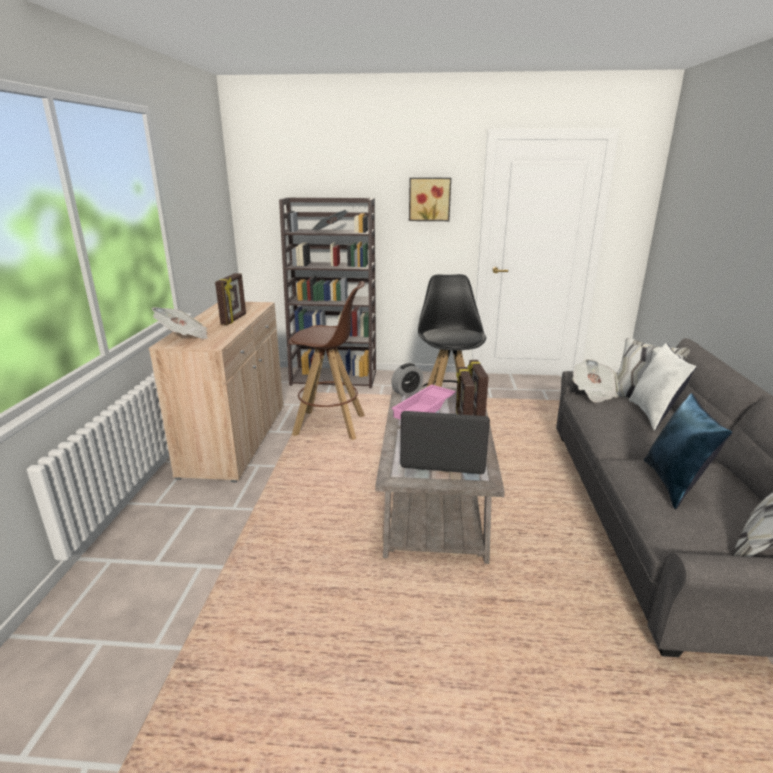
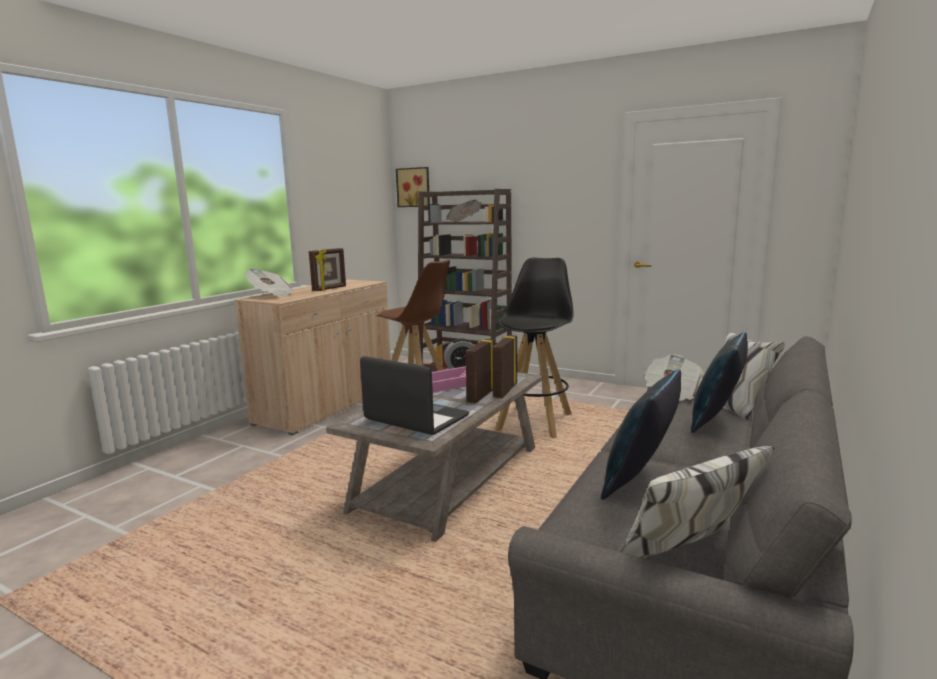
camera: 25 degrees right, 10 degrees down
picture [409,178,451,221] -> picture moved to [396,167,430,207]
white pillow [629,343,697,430] -> blue pillow [691,332,748,433]

